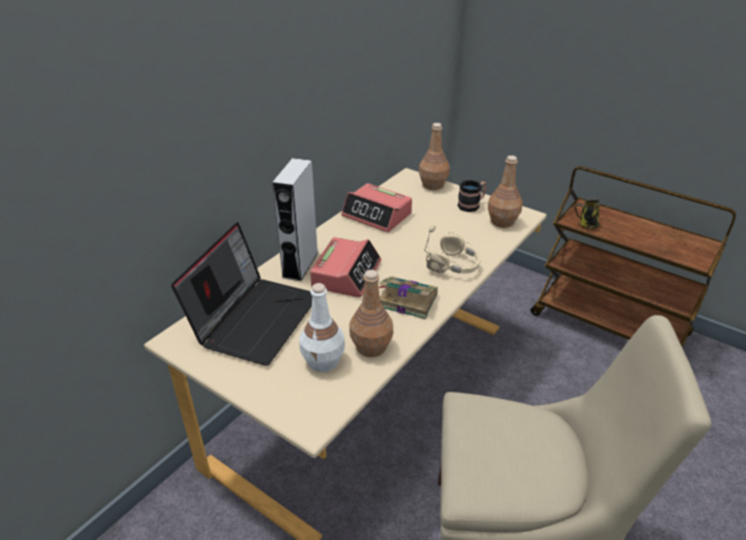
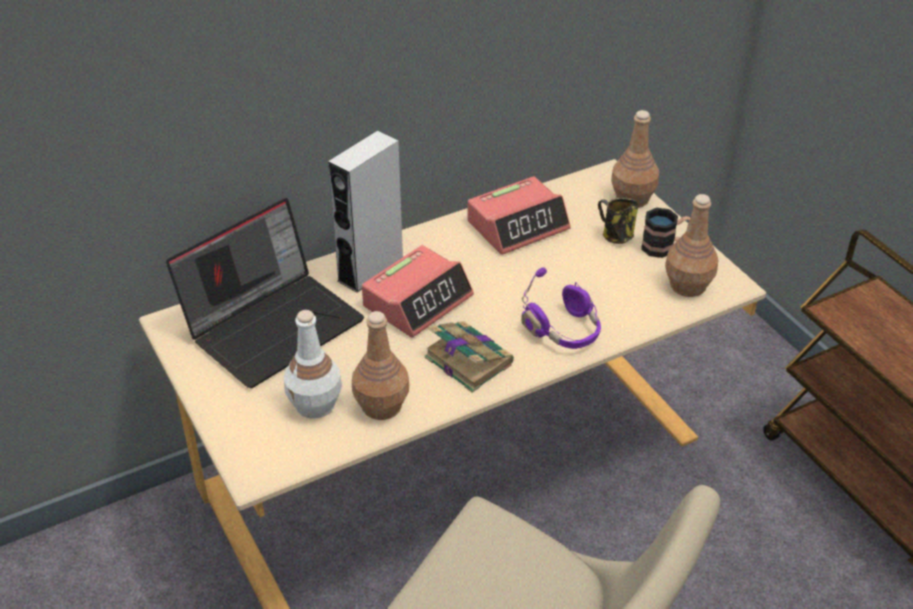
camera: 25 degrees right, 5 degrees up
alarm clock [341,183,412,232] -> alarm clock turned 90 degrees counterclockwise [468,176,571,255]
beige headphones [424,225,481,274] -> purple headphones [521,267,601,349]
mug [575,199,600,229] -> mug moved to [598,198,638,244]

